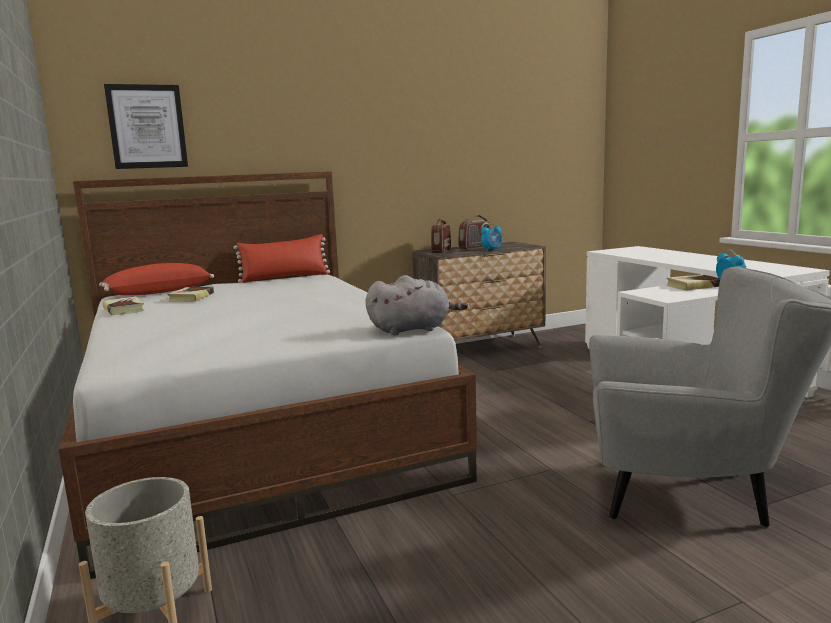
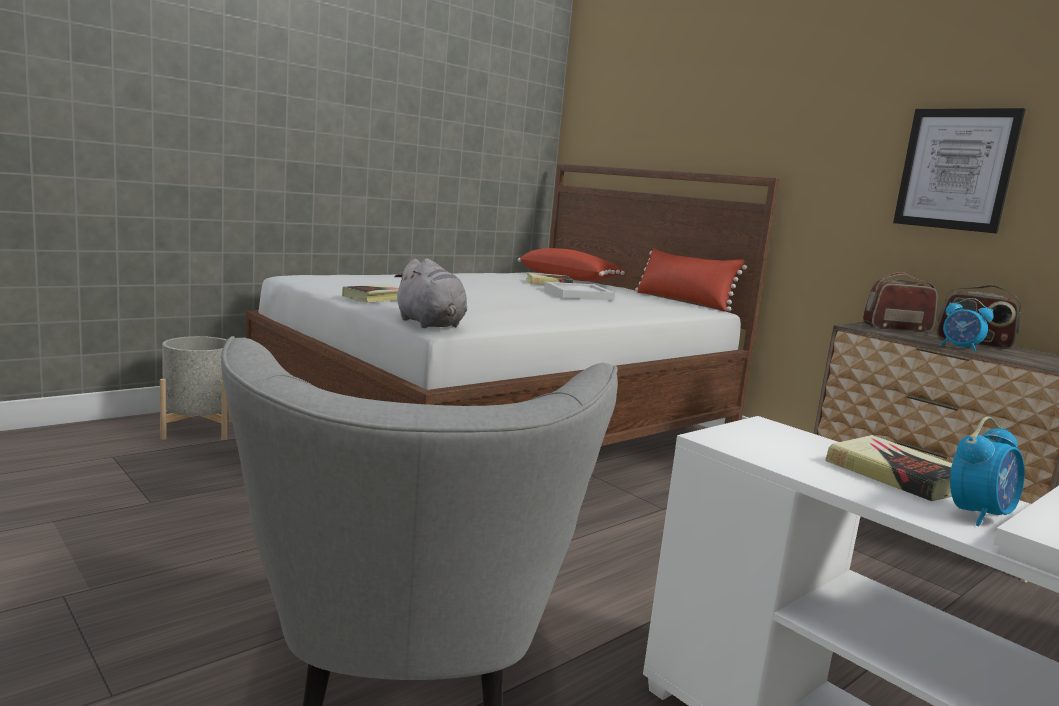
camera: 70 degrees right, 0 degrees up
book [103,296,144,315] -> book moved to [342,284,399,303]
picture [104,84,188,169] -> picture moved to [893,108,1026,234]
none -> white tray [544,282,615,301]

